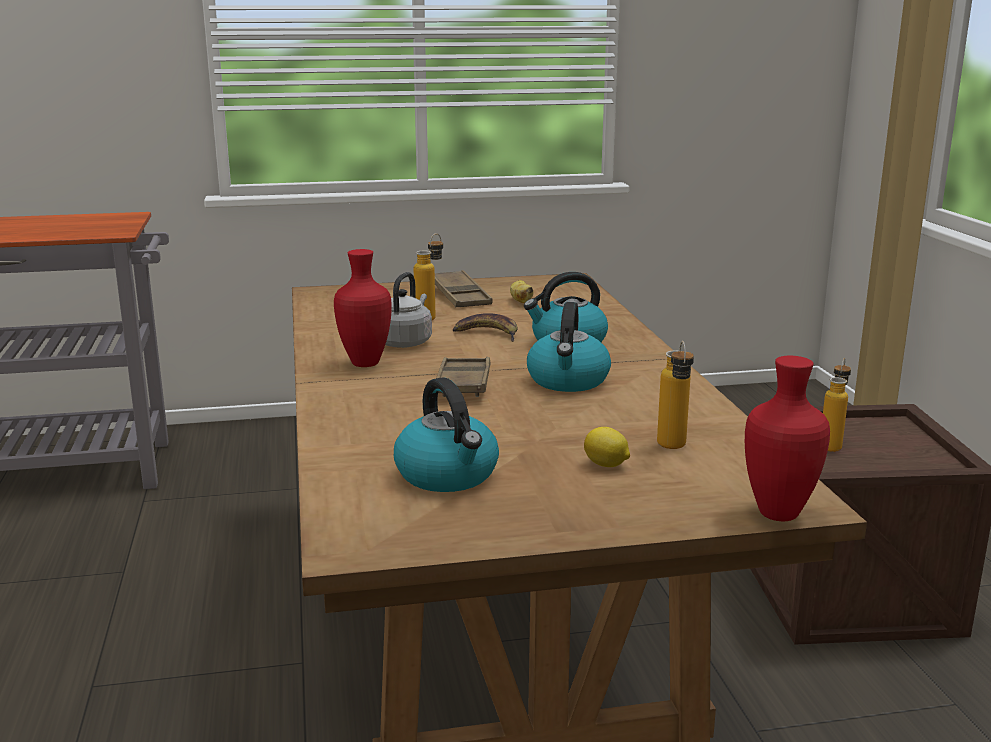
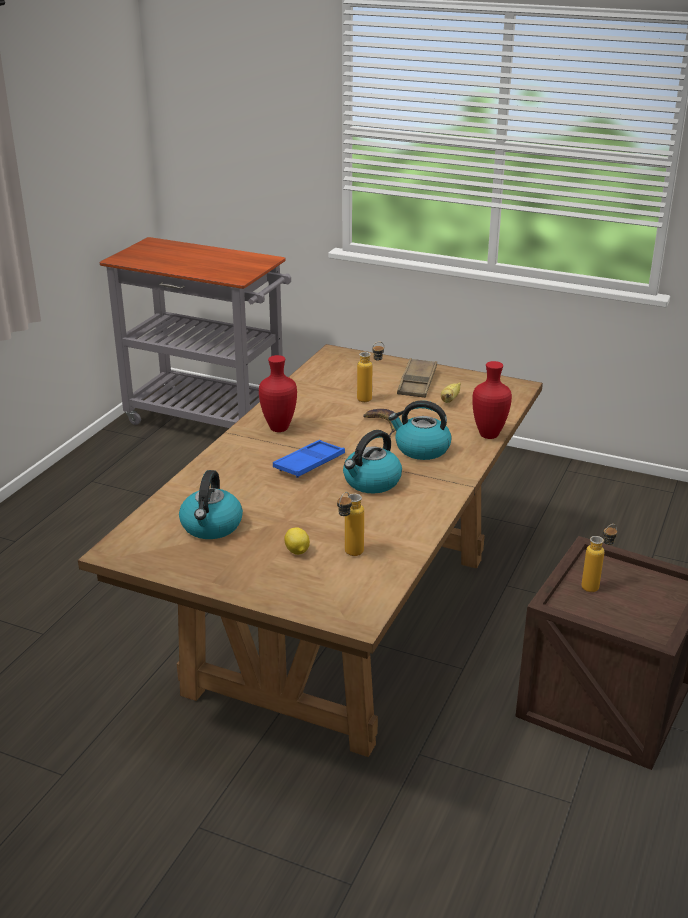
camera: 35 degrees right, 10 degrees up
grey kettle [385,272,432,348] -> none
brown tray [437,357,491,397] -> blue tray [273,440,345,478]
red vase [745,356,830,521] -> red vase moved to [472,361,512,439]

